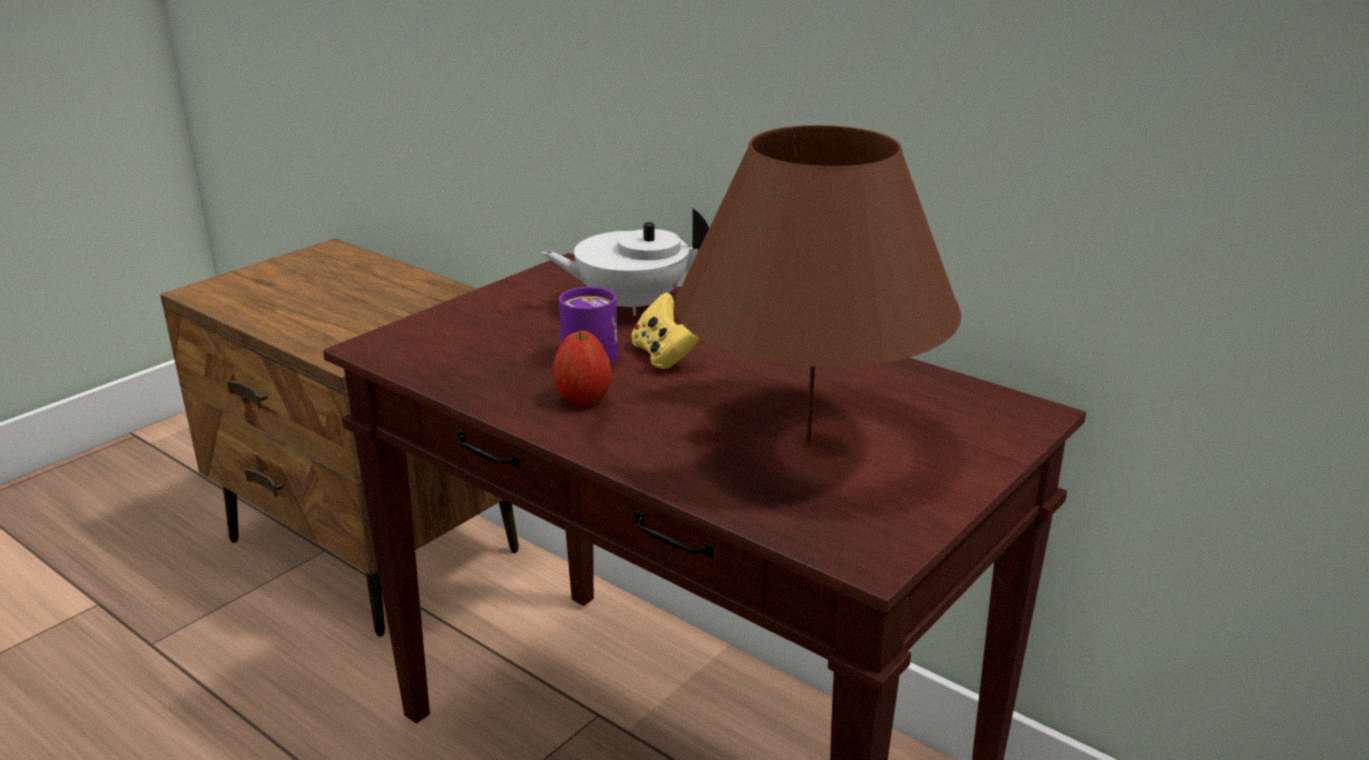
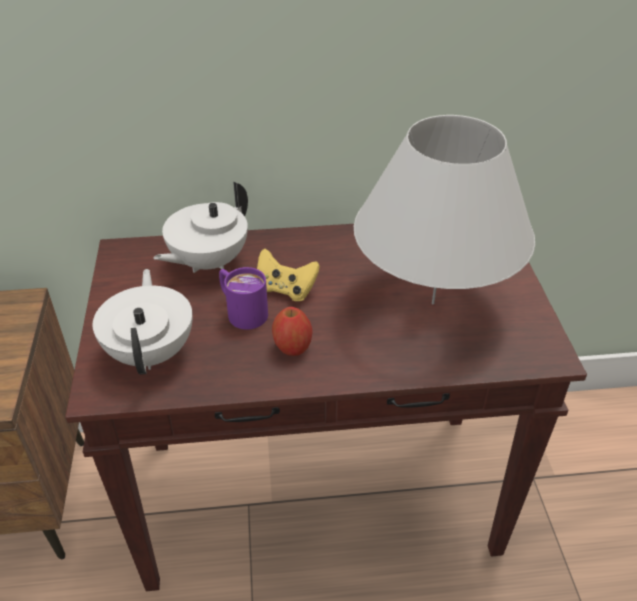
camera: 45 degrees left, 15 degrees up
brown table lamp [674,125,962,441] -> white table lamp [354,115,535,304]
none -> white teapot [93,269,193,375]

